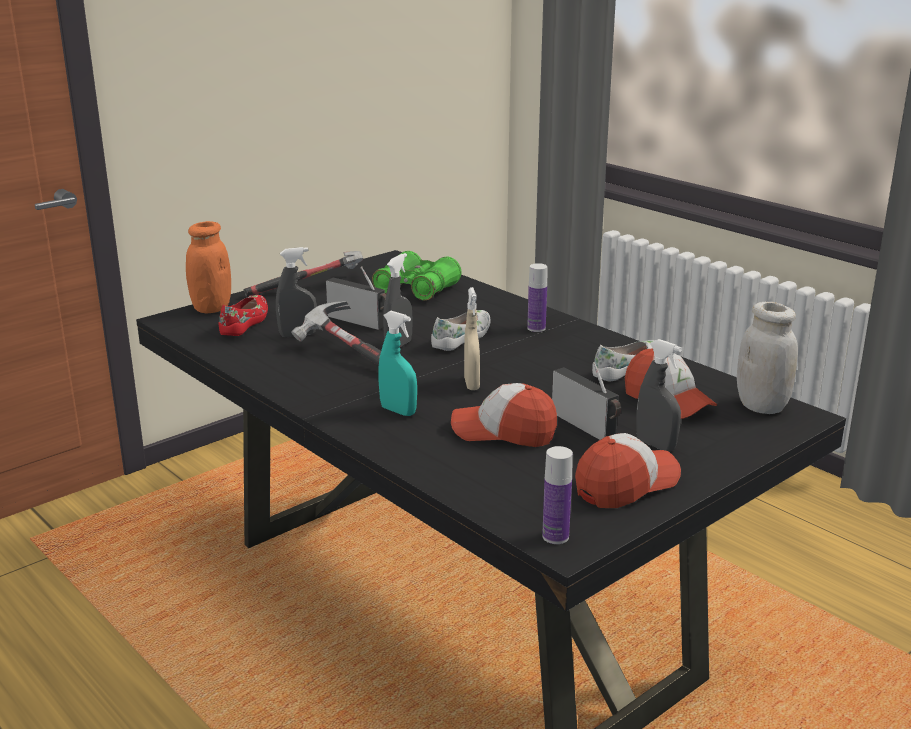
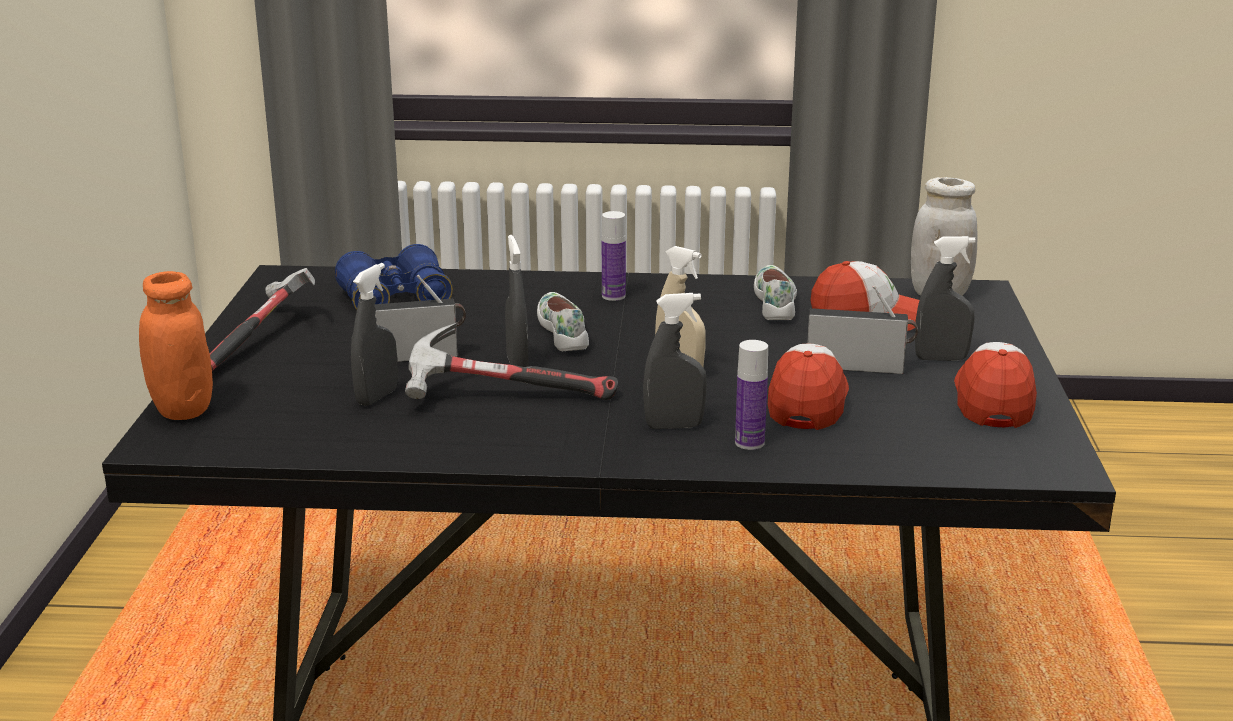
camera: 45 degrees left, 0 degrees up
red shoe [219,295,268,336] -> none
green binoculars [372,251,461,300] -> blue binoculars [335,244,453,311]
turquoise spray bottle [378,311,417,416] -> grey spray bottle [643,293,707,429]
cap [451,383,557,447] -> cap turned 135 degrees clockwise [768,344,849,430]
bottle [542,446,573,544] -> bottle moved to [735,340,768,450]

